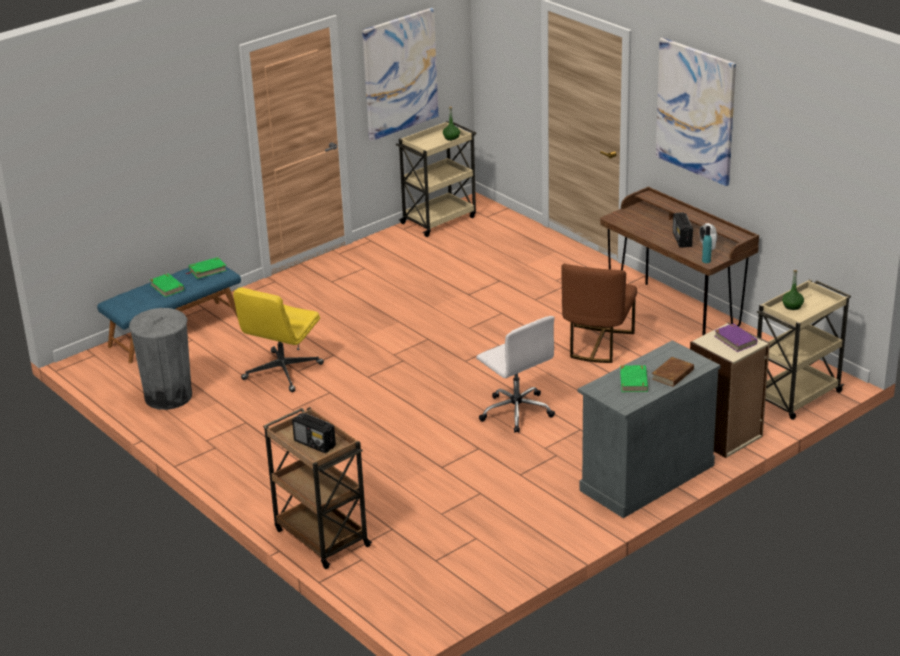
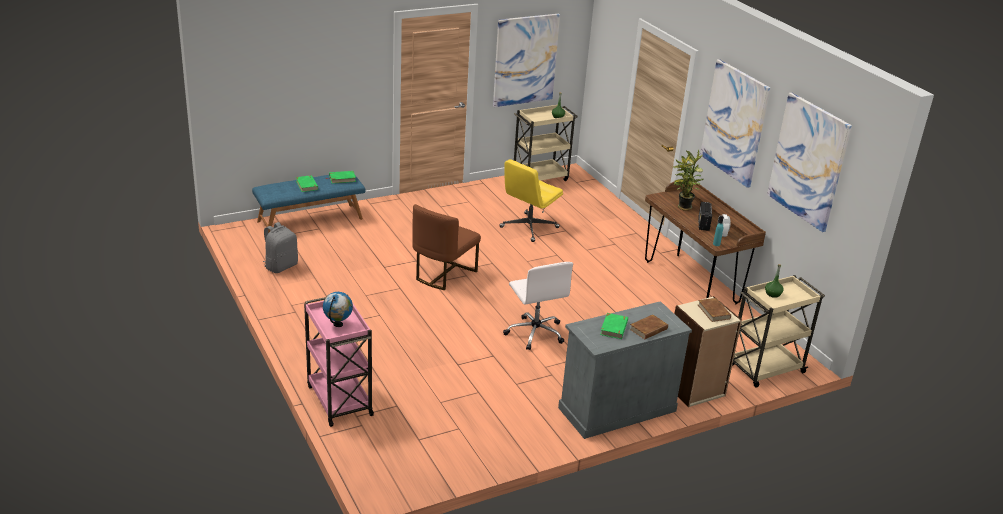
camera: 10 degrees right, 0 degrees up
grey trash can [129,308,192,410] -> grey backpack [263,222,298,273]
yellow office chair [233,287,324,392] -> yellow office chair moved to [500,159,563,242]
brown cart [263,407,372,569] -> pink cart [304,294,374,427]
radio [292,413,336,453] -> globe [323,292,353,327]
brown chair [561,264,637,363] -> brown chair moved to [412,204,481,290]
purple book [714,323,757,352] -> brown book [698,298,731,322]
none -> potted plant [673,149,703,211]
none -> picture [767,92,852,232]

